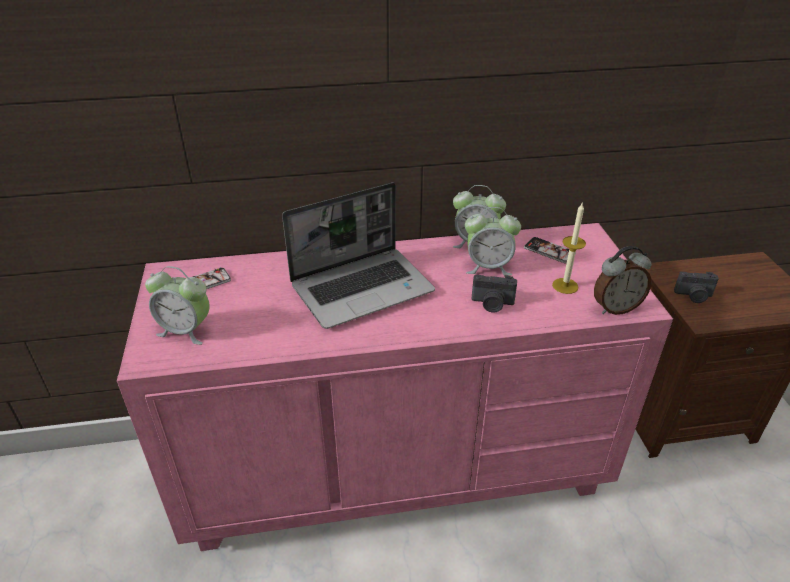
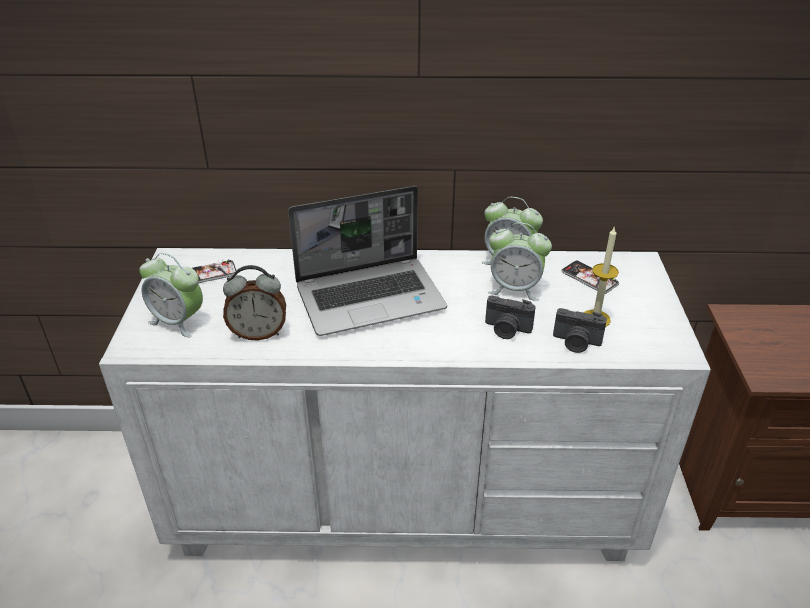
camera: 10 degrees right, 0 degrees up
pink dresser [117,223,673,551] -> white dresser [99,248,711,561]
alarm clock [594,246,652,315] -> alarm clock moved to [223,265,286,340]
camera [674,272,719,303] -> camera moved to [553,308,607,353]

